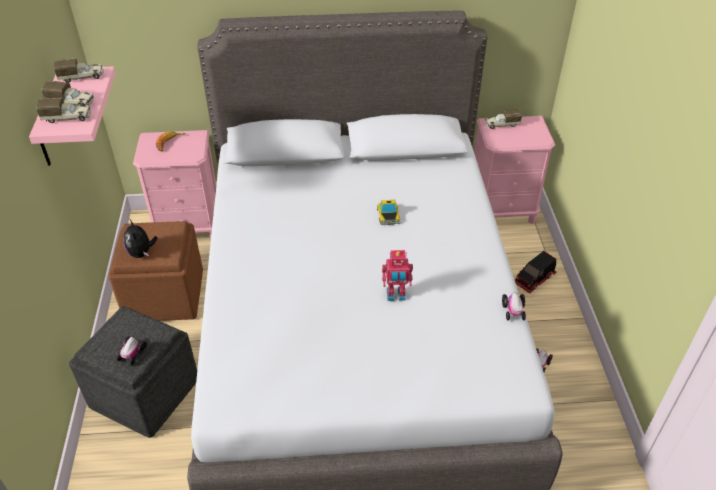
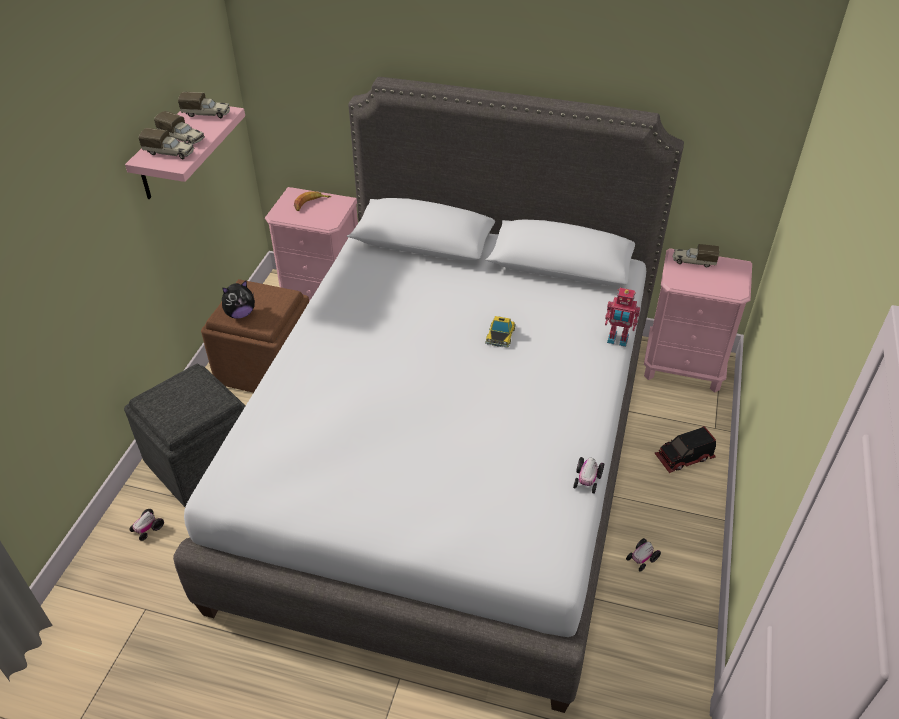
camera: 20 degrees right, 0 degrees up
toy car [117,336,147,366] -> toy car moved to [130,509,164,541]
plush toy [123,220,158,258] -> plush toy turned 120 degrees counterclockwise [222,281,255,319]
toy robot [382,250,413,301] -> toy robot moved to [605,288,640,347]

